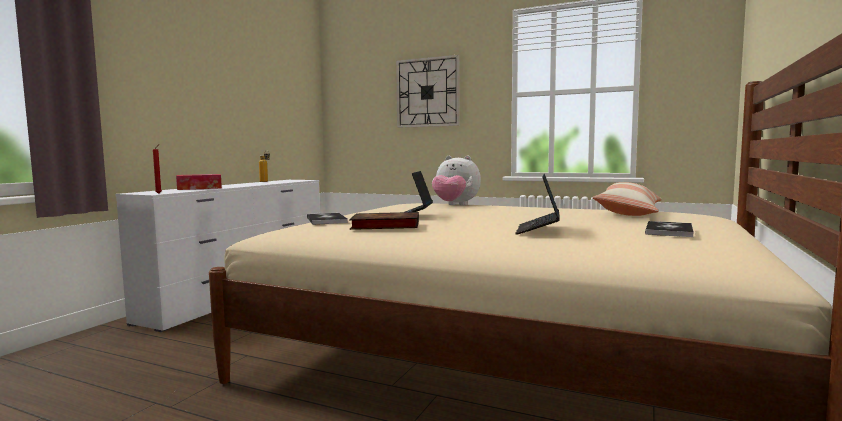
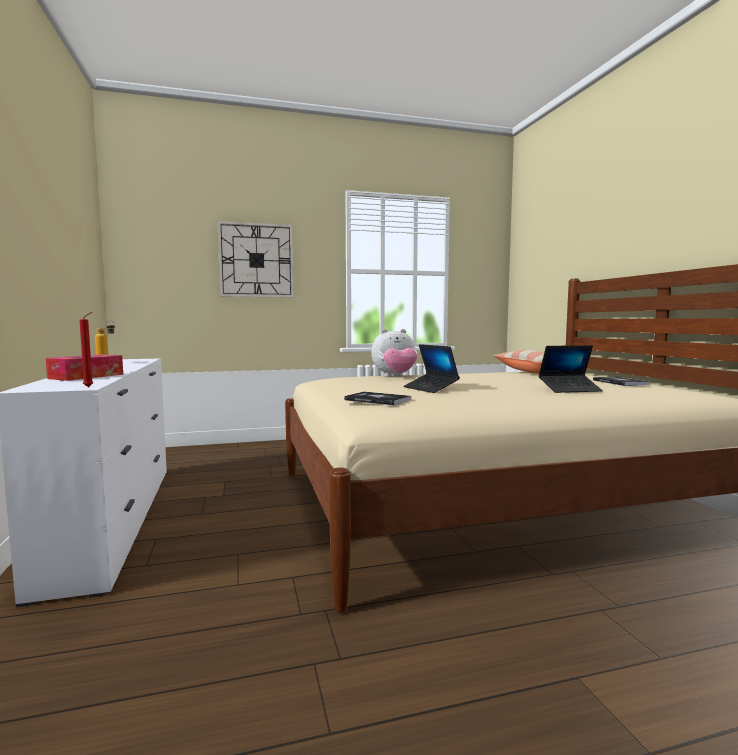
camera: 40 degrees left, 0 degrees up
book [349,212,419,230] -> none
laptop [515,174,560,235] -> laptop turned 75 degrees counterclockwise [538,345,603,393]

